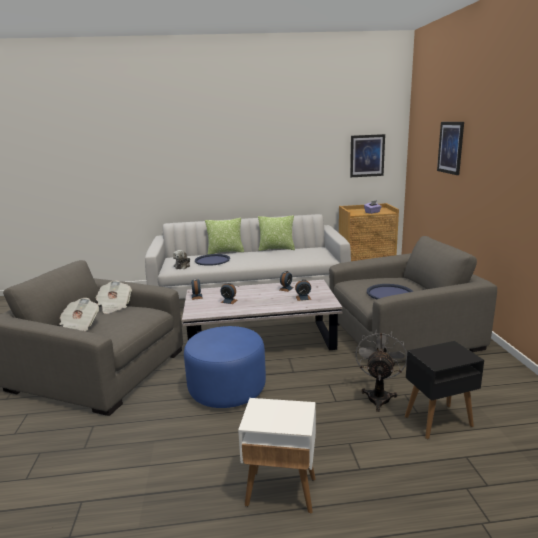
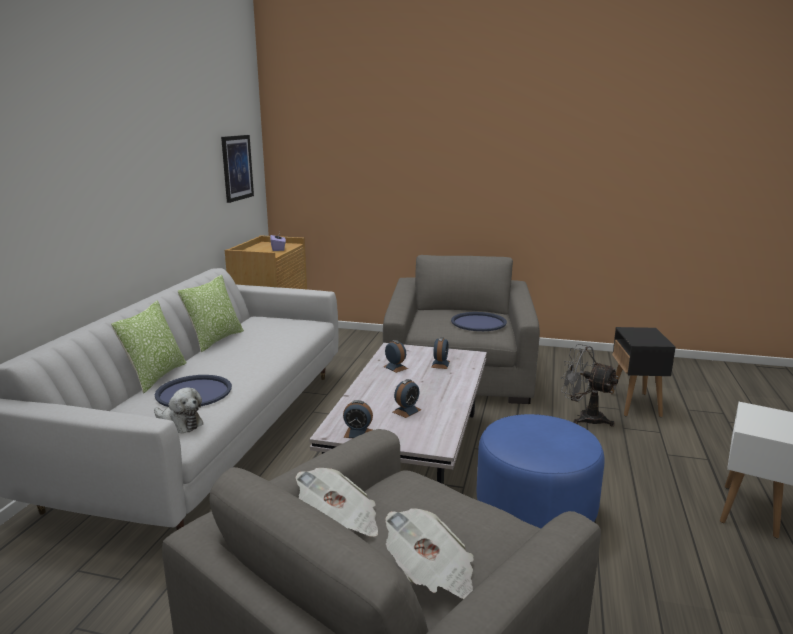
camera: 70 degrees left, 0 degrees up
picture [437,122,464,175] -> none

